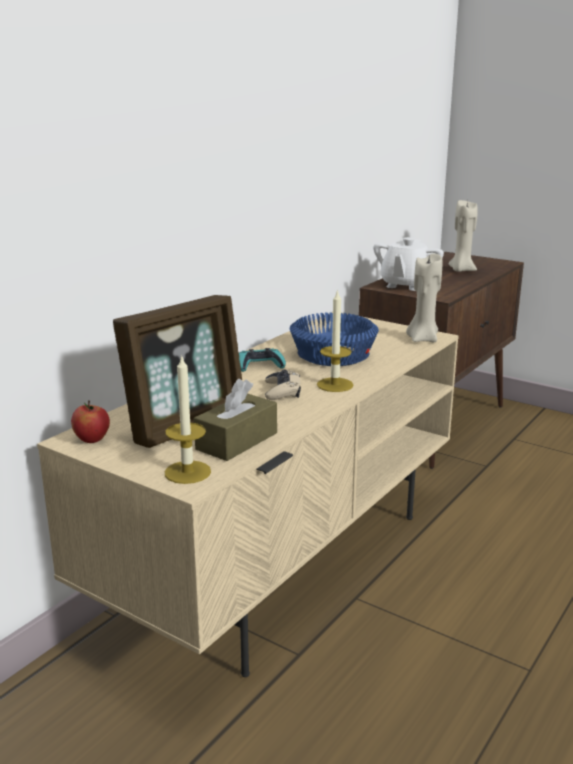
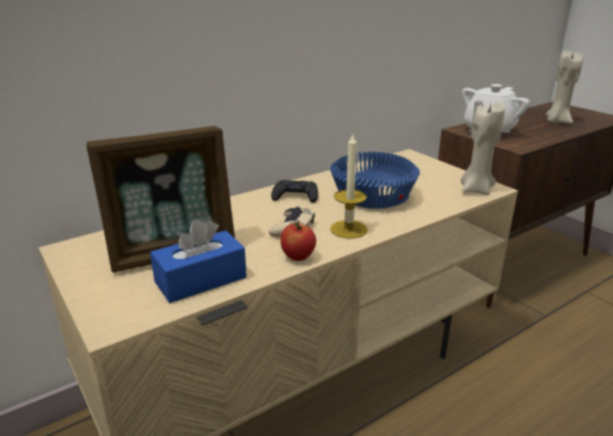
camera: 20 degrees right, 5 degrees up
apple [71,400,110,443] -> apple moved to [280,220,316,261]
candle [165,354,211,484] -> none
brown tissue box [194,379,277,461] -> blue tissue box [150,219,247,303]
turquoise game controller [239,348,286,372] -> black game controller [271,180,318,203]

